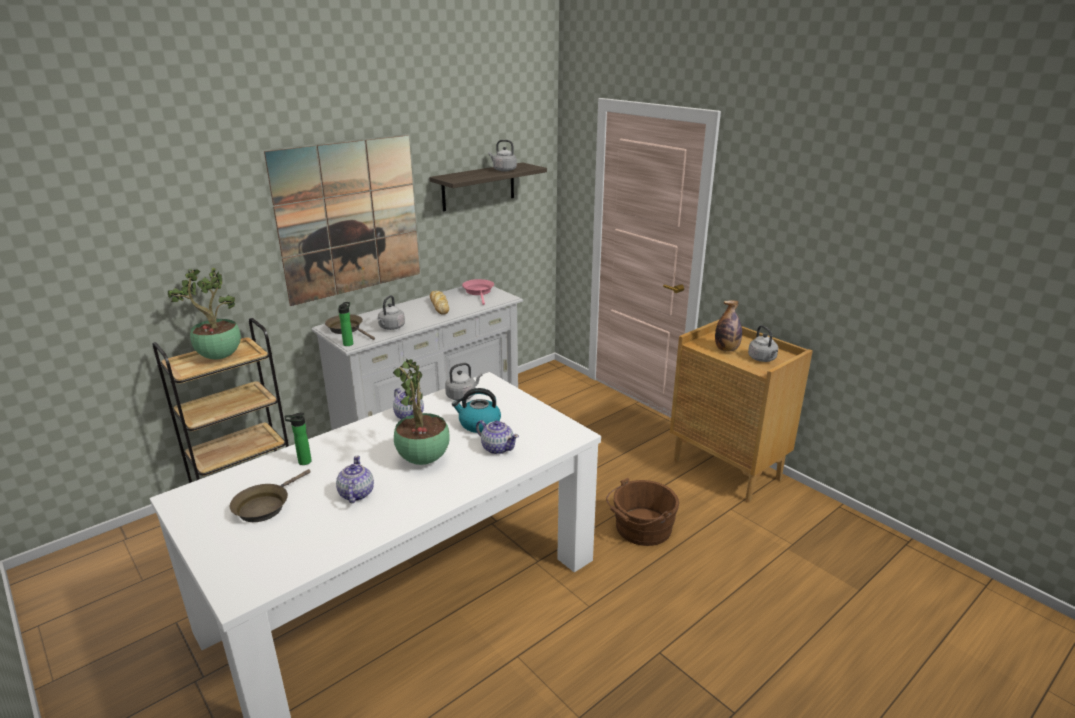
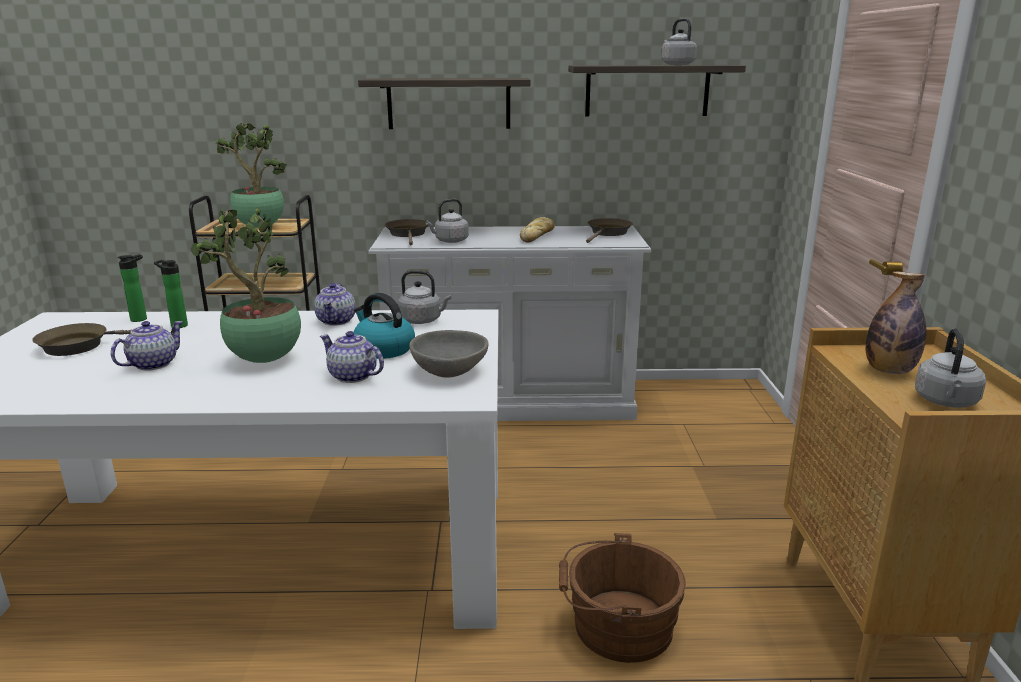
camera: 40 degrees right, 5 degrees down
picture [264,135,420,306] -> shelf [358,78,530,129]
bottle [338,302,353,346] -> bottle moved to [117,254,147,322]
pink frying pan [462,279,494,305] -> brown frying pan [586,218,633,243]
teapot [476,420,519,454] -> teapot turned 135 degrees clockwise [320,331,384,383]
none -> grey bowl [409,330,488,378]

